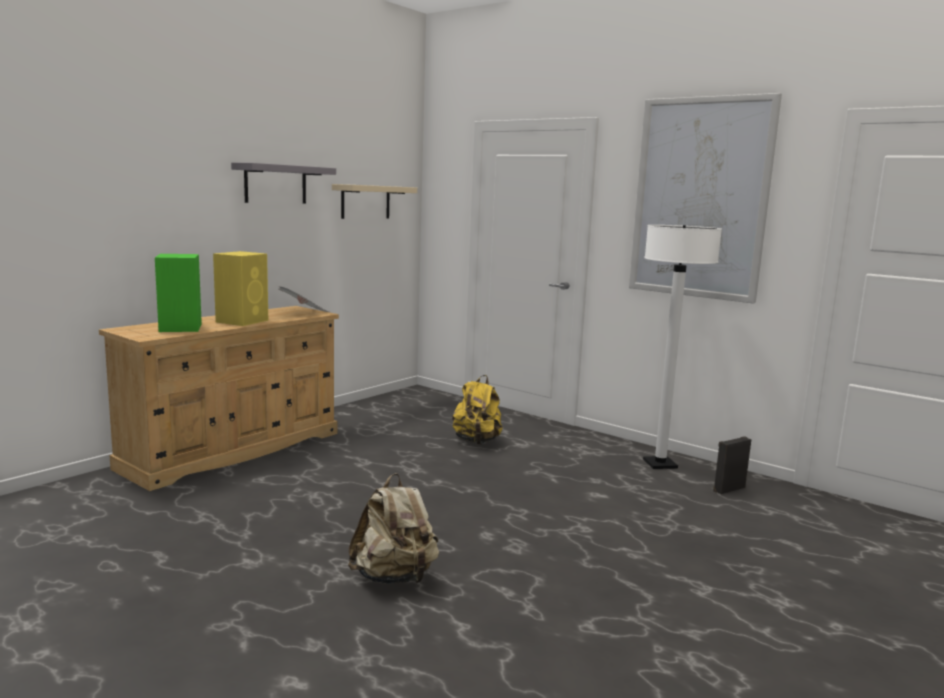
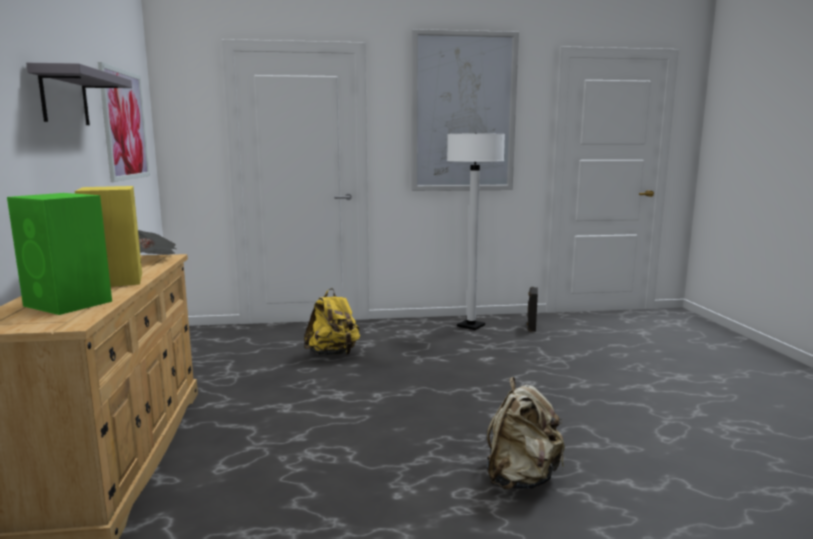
camera: 45 degrees left, 0 degrees up
beige shelf [332,184,417,219] -> picture [98,62,150,182]

